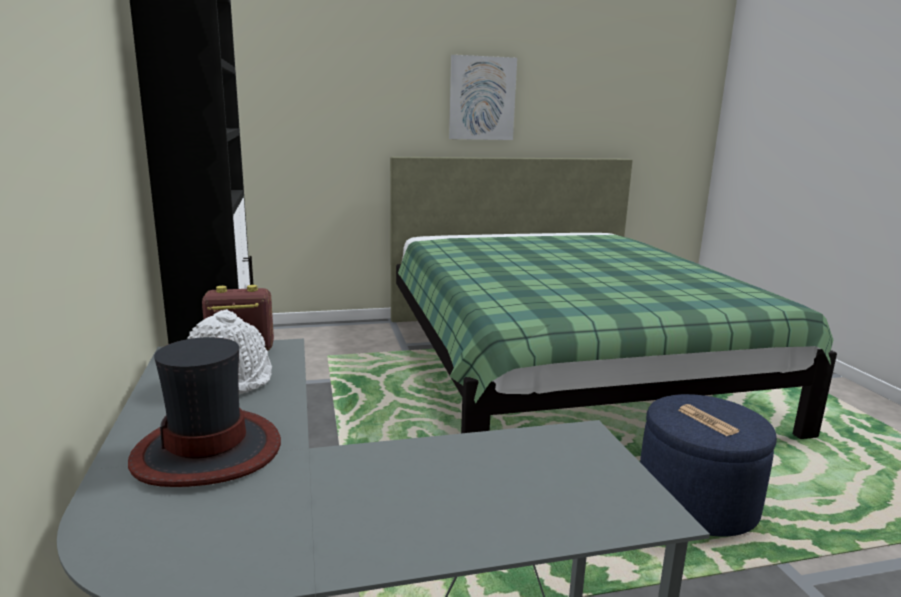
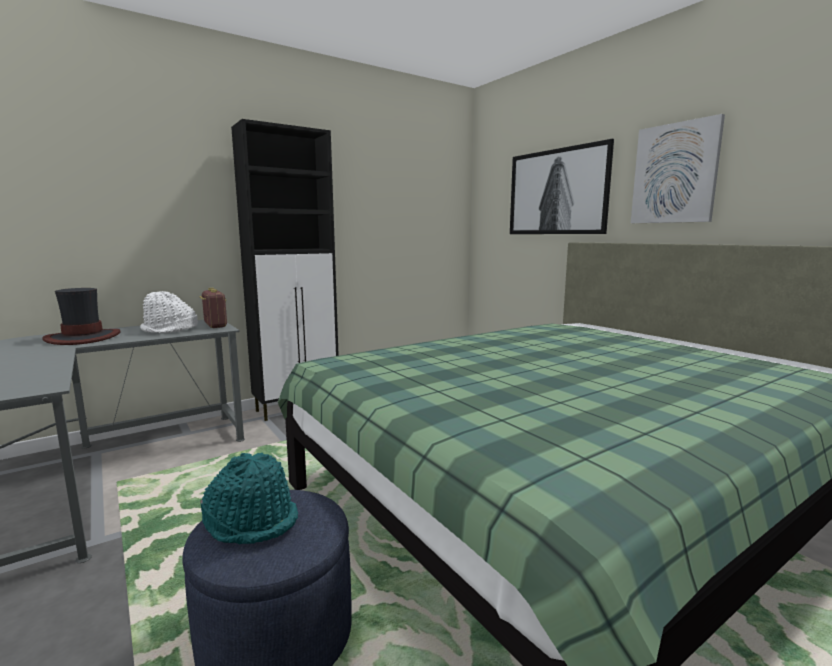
camera: 70 degrees right, 5 degrees down
newspaper [678,404,739,436] -> turquoise hat [201,453,298,544]
none -> picture [510,139,614,234]

